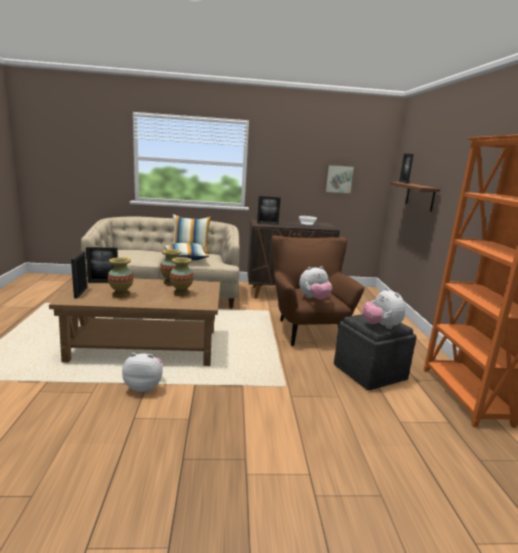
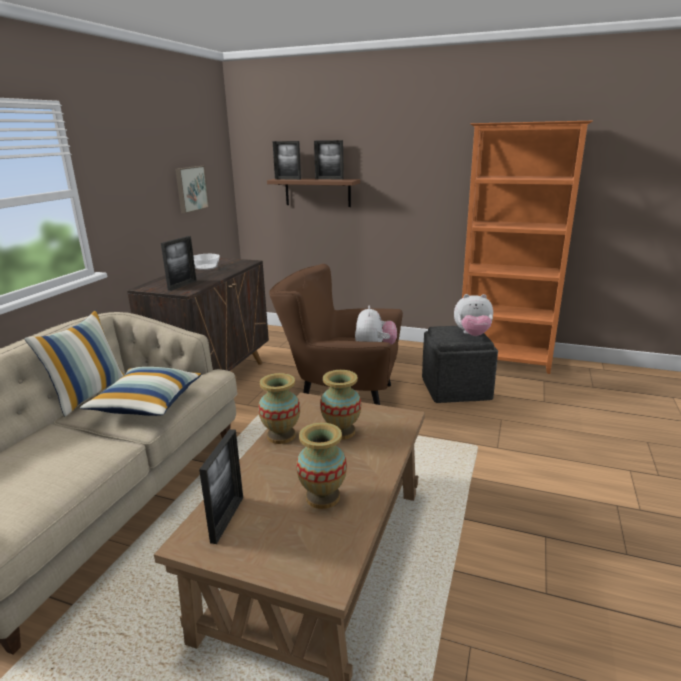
camera: 65 degrees left, 5 degrees up
picture frame [71,251,87,298] -> picture frame moved to [314,140,344,179]
plush toy [122,353,163,393] -> none

